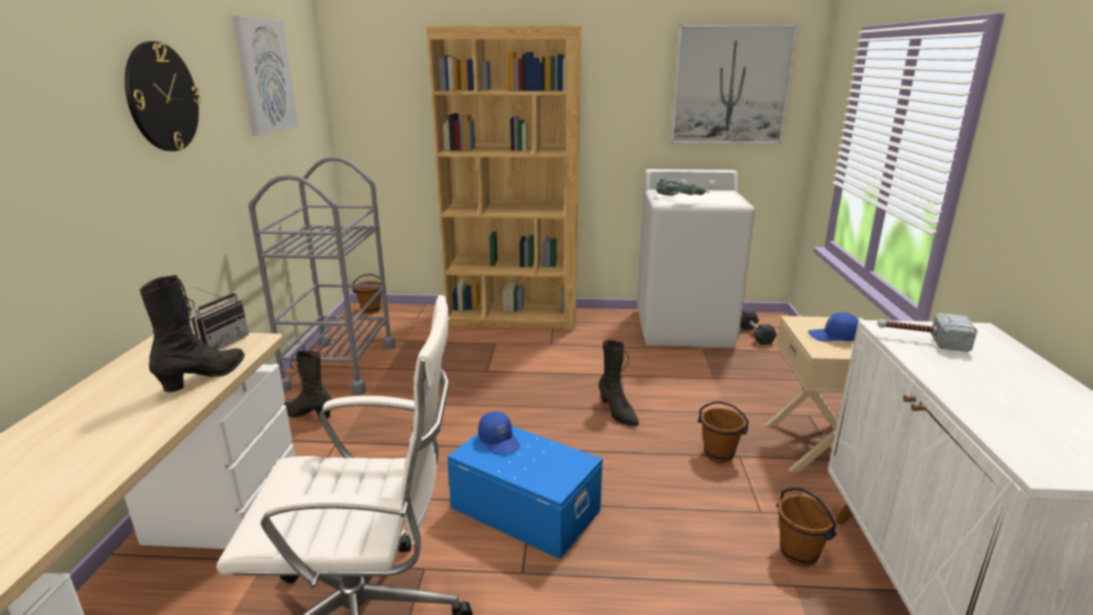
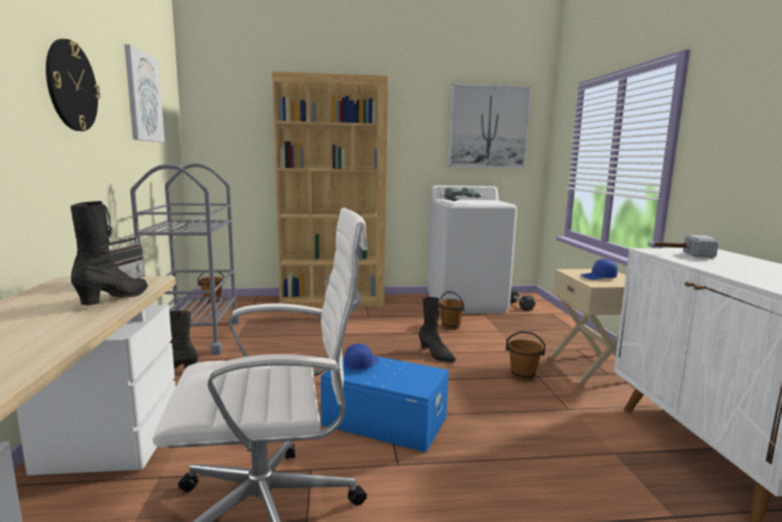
camera: 10 degrees left, 10 degrees down
blue cap [478,412,520,455] -> blue cap turned 105 degrees counterclockwise [344,344,379,370]
brown bucket [776,488,837,567] -> brown bucket moved to [439,291,465,330]

